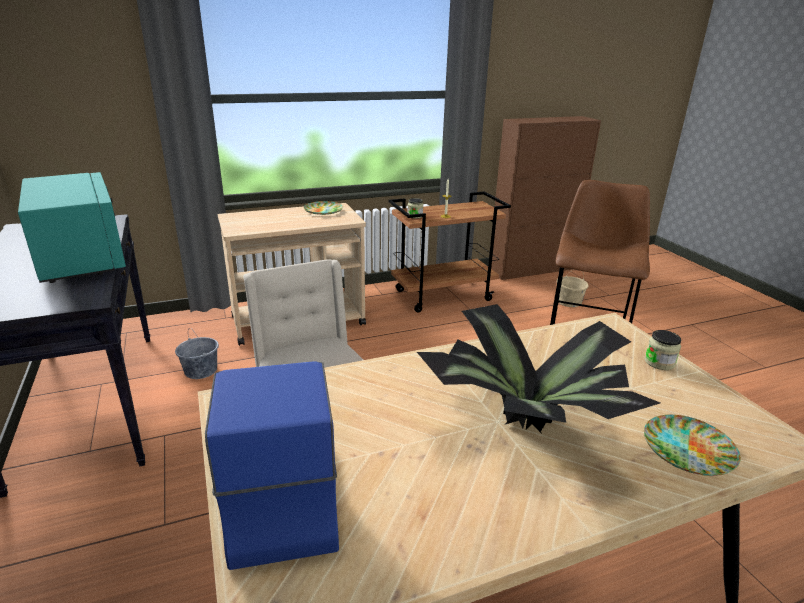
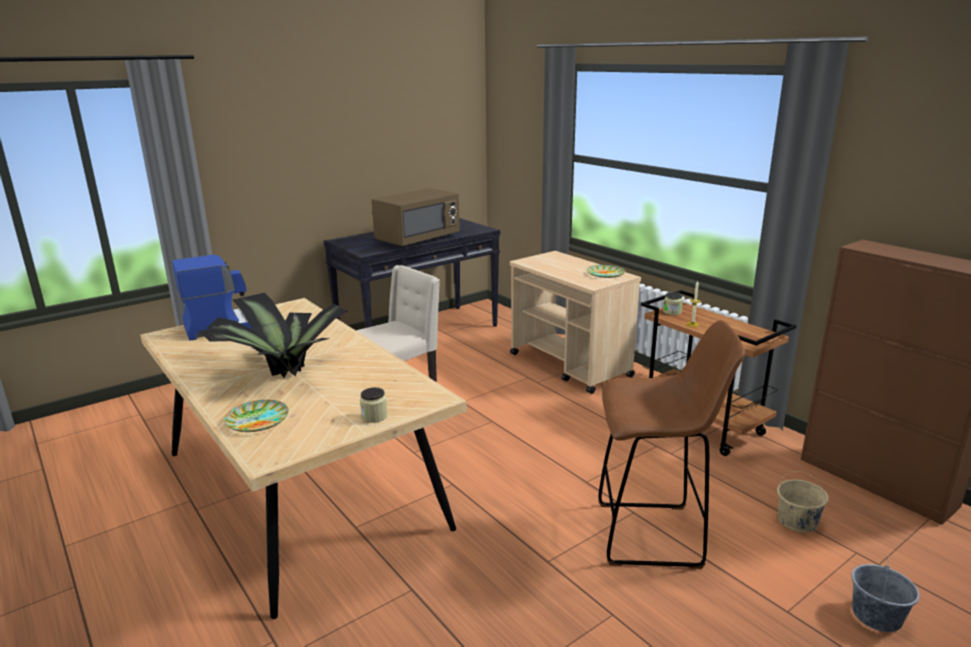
camera: 75 degrees right, 5 degrees down
turquoise microwave [18,172,126,283] -> brown microwave [372,188,460,247]
grey bucket [175,328,219,379] -> grey bucket moved to [851,554,920,632]

